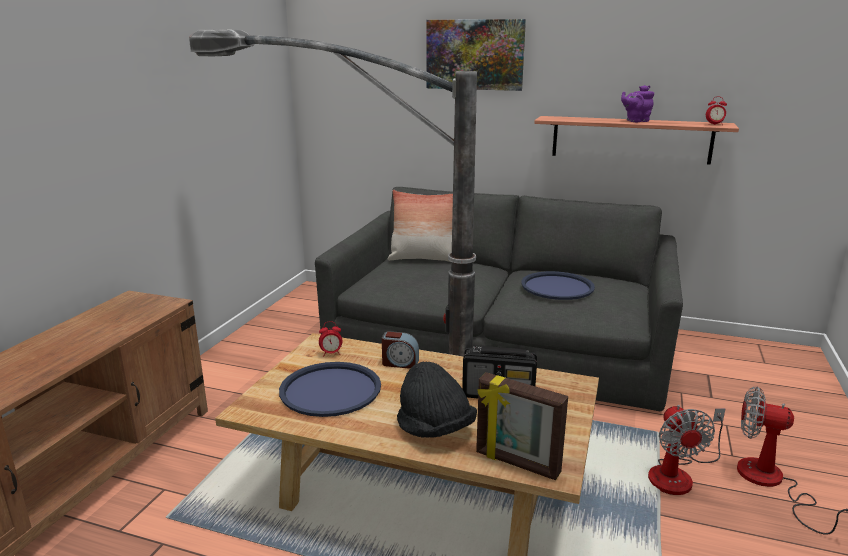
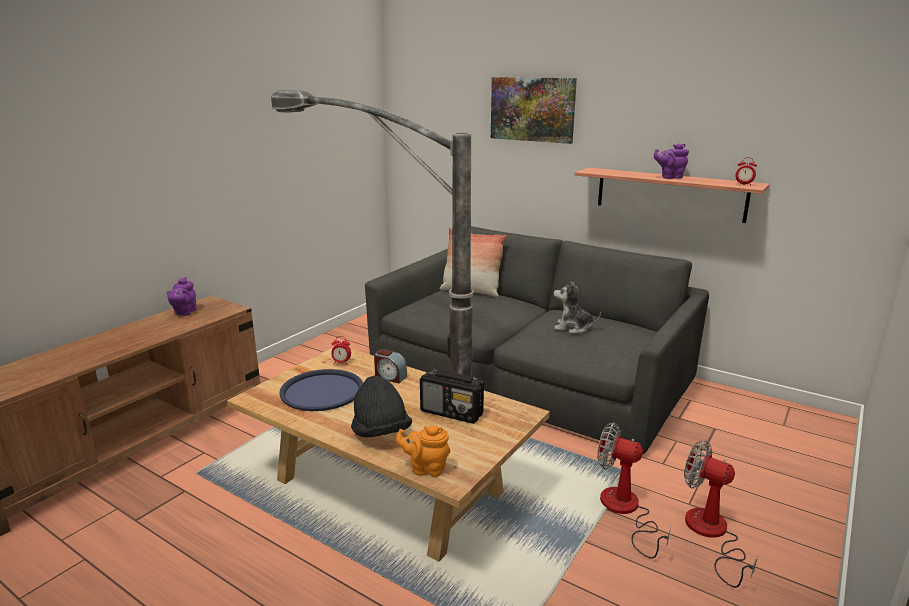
camera: 15 degrees right, 0 degrees up
picture frame [476,372,568,480] -> orange teapot [396,425,450,477]
blue tray [521,271,595,300] -> plush toy [554,281,601,334]
fan [648,405,725,495] -> fan turned 105 degrees clockwise [597,422,671,559]
none -> purple teapot [167,277,196,316]

